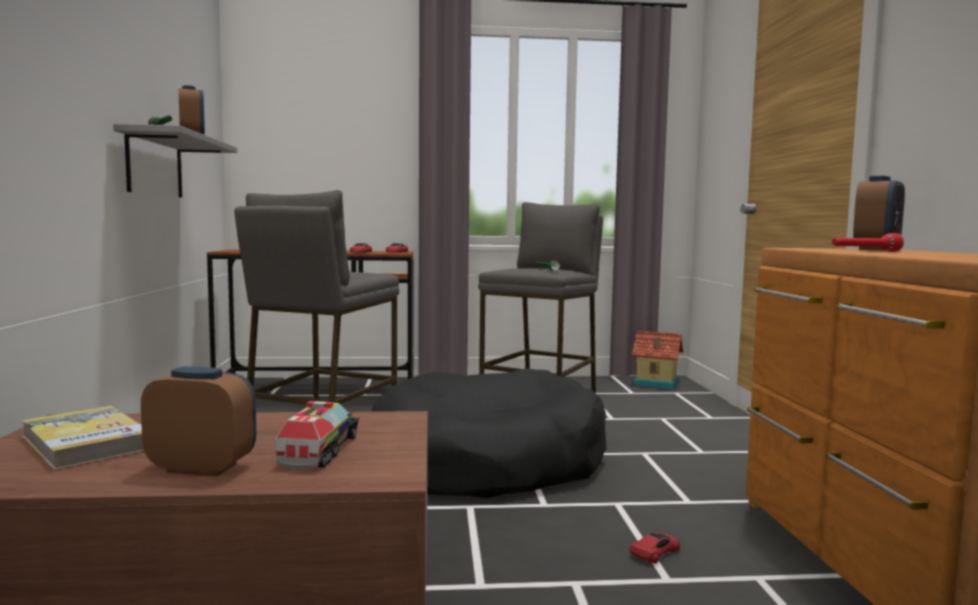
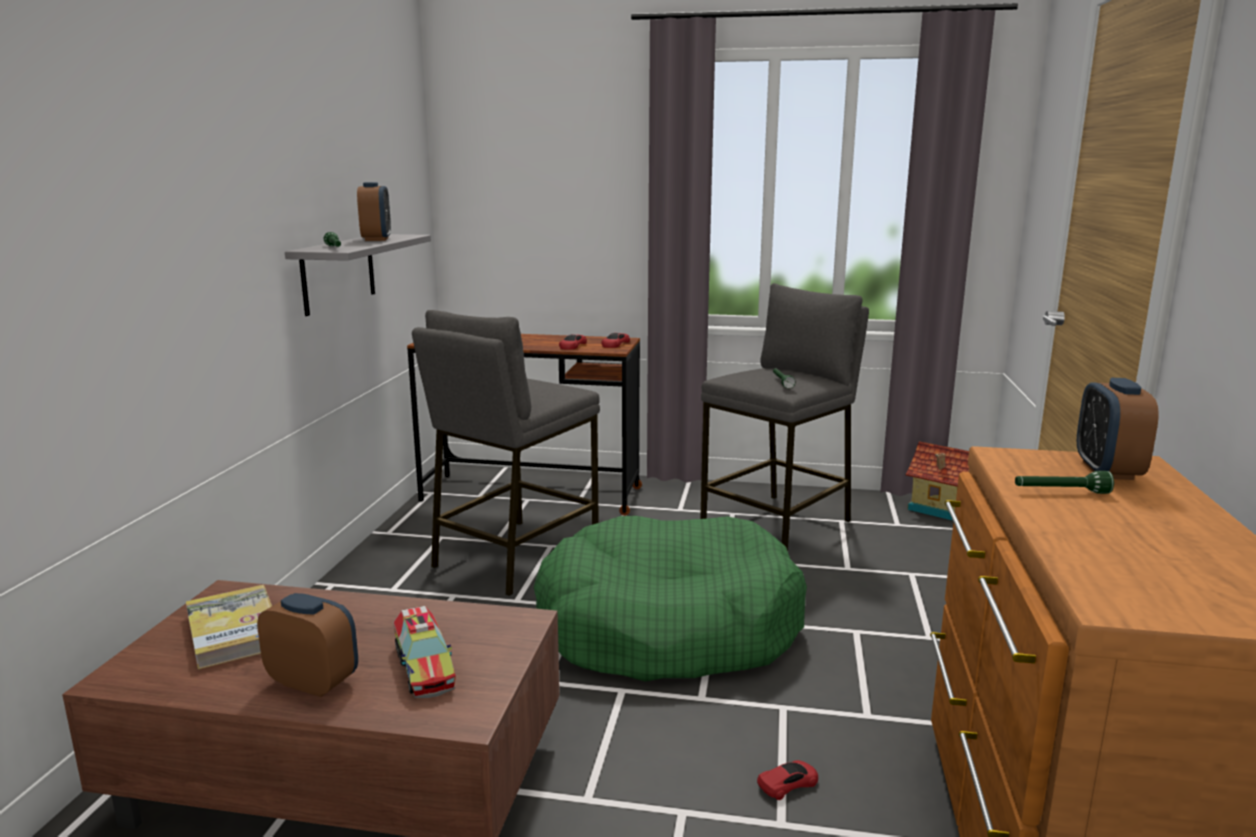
camera: 15 degrees right, 10 degrees up
toy truck [275,401,359,469] -> toy truck turned 135 degrees clockwise [393,606,456,698]
black dog bed [371,368,607,498] -> green dog bed [534,516,807,682]
red flashlight [832,233,904,252] -> green flashlight [1015,471,1114,494]
alarm clock [853,176,905,251] -> alarm clock turned 135 degrees clockwise [1077,378,1159,480]

